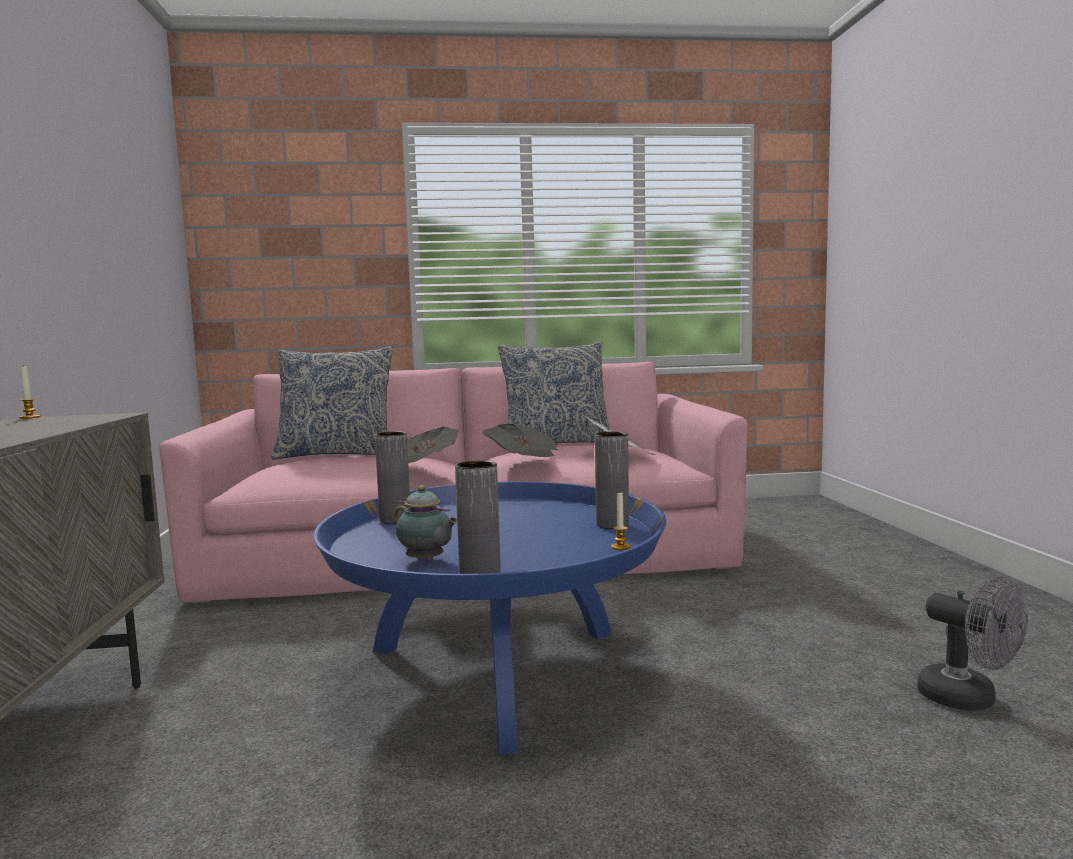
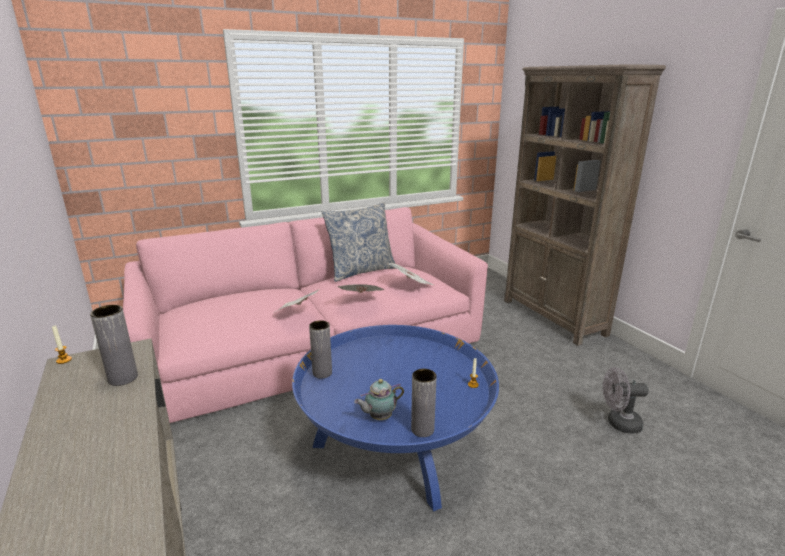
camera: 20 degrees left, 15 degrees up
pillow [271,346,393,460] -> none
teapot [394,485,457,562] -> teapot turned 135 degrees clockwise [354,379,404,420]
grey vase [595,432,629,529] -> grey vase moved to [90,305,138,386]
grey fan [917,576,1028,711] -> grey fan turned 150 degrees clockwise [603,367,649,434]
none -> brown bookcase [504,64,666,346]

